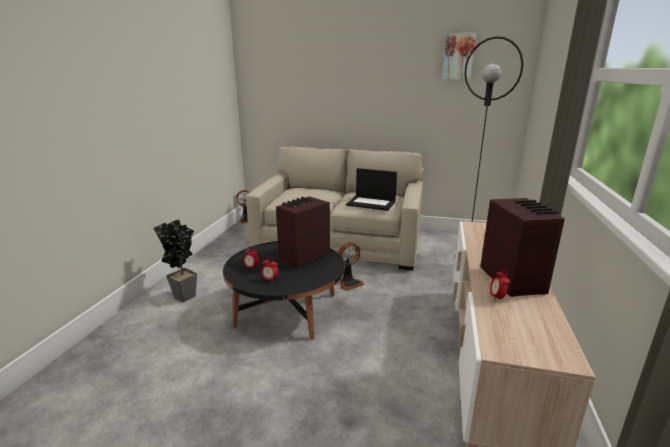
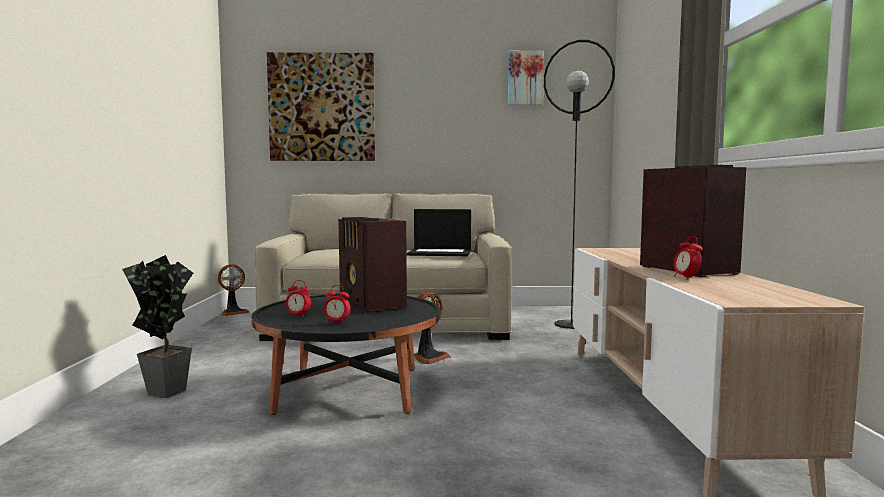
camera: 15 degrees left, 15 degrees down
radio [276,196,330,269] -> radio turned 60 degrees counterclockwise [338,217,407,313]
none -> picture [267,52,375,161]

